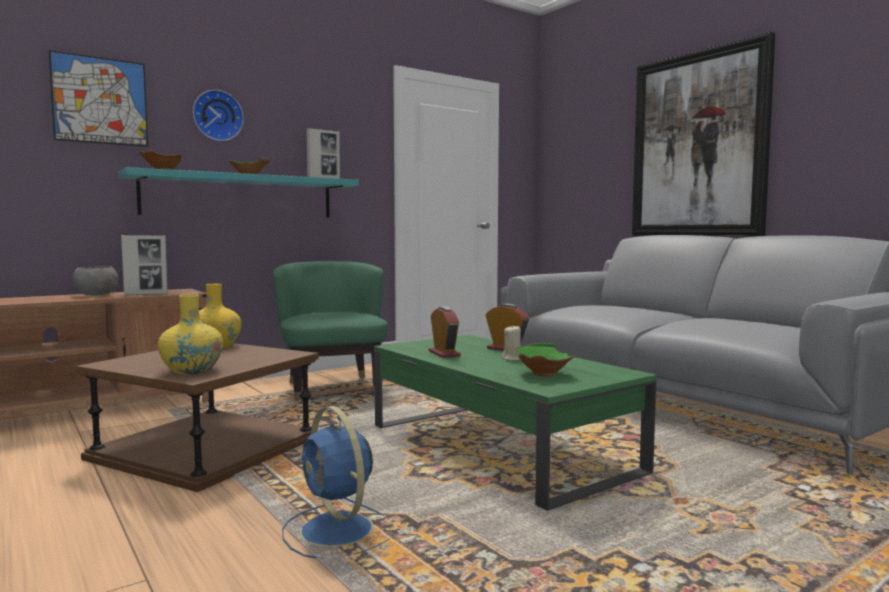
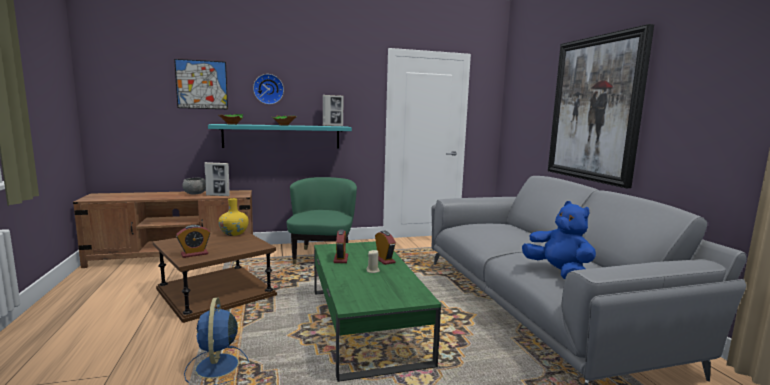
camera: 20 degrees right, 5 degrees up
yellow vase [158,294,223,374] -> alarm clock [176,225,210,258]
green bowl [515,343,576,376] -> none
none -> blue plush toy [522,201,596,279]

